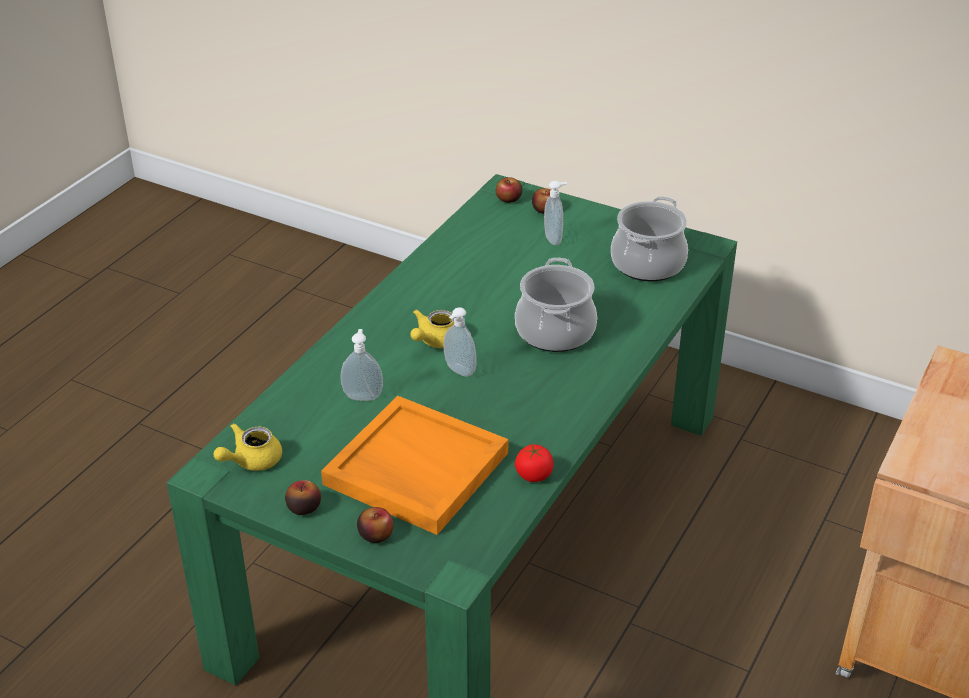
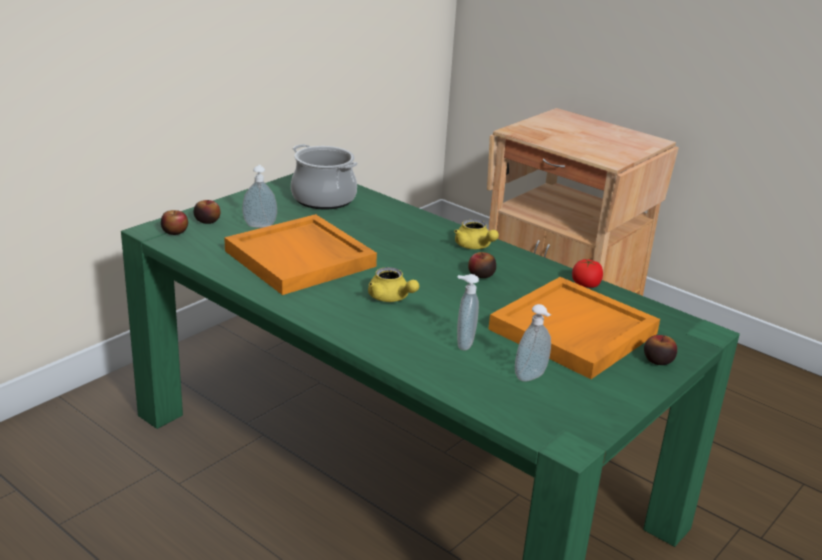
camera: 80 degrees left, 10 degrees down
yellow teapot [213,423,282,471] -> yellow teapot moved to [454,219,499,249]
apple [285,480,321,515] -> apple moved to [468,252,496,278]
soap dispenser [444,307,477,377] -> soap dispenser moved to [515,304,551,382]
cooking pot [515,258,597,352] -> none
none -> orange tray [224,214,377,295]

